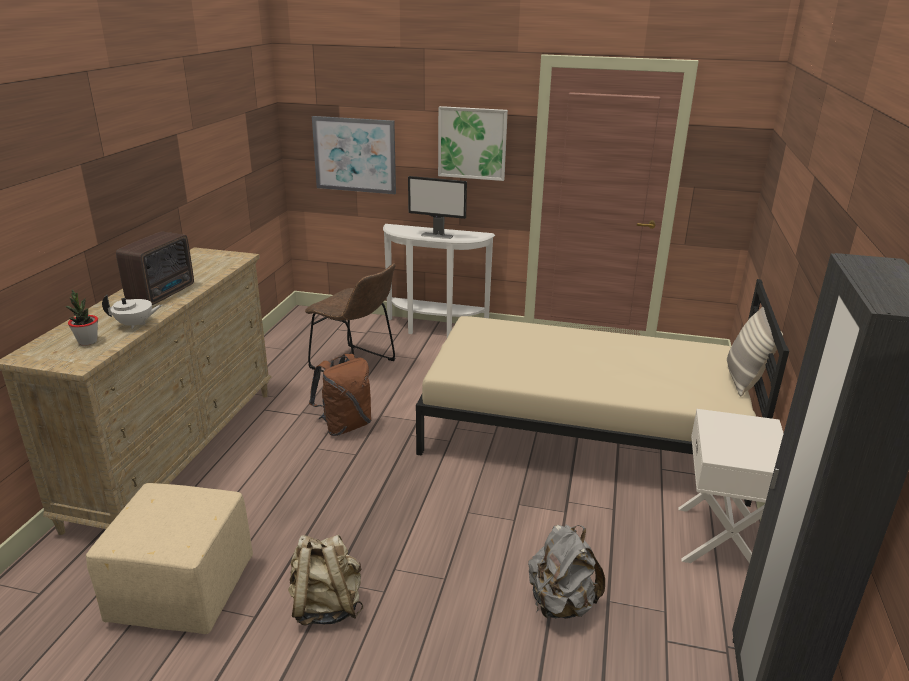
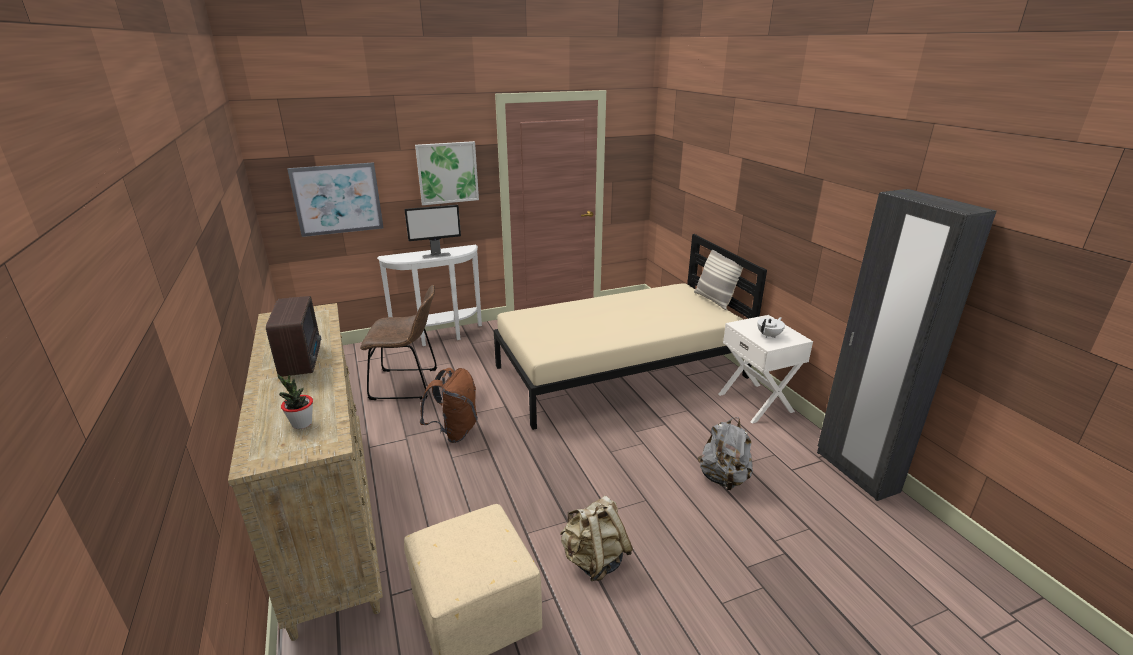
camera: 35 degrees left, 0 degrees up
white teapot [102,295,162,329] -> white teapot moved to [757,317,785,338]

